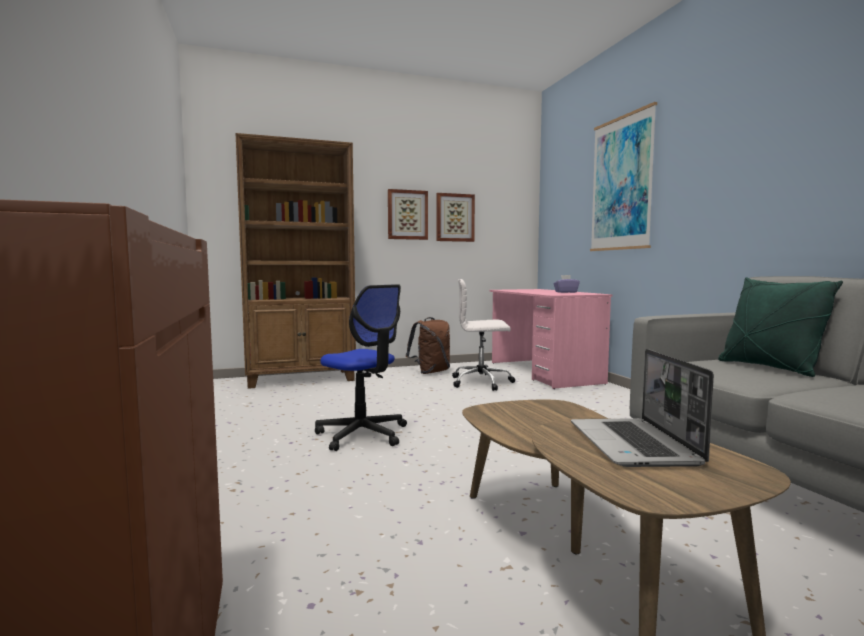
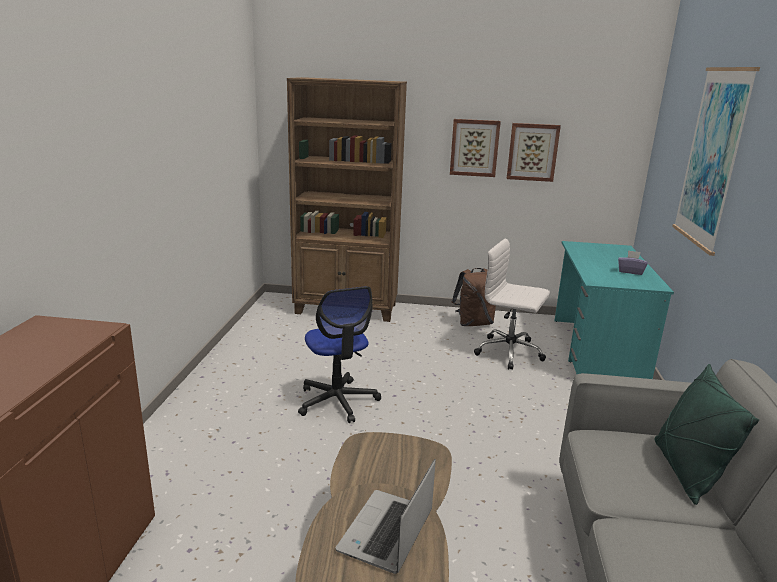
camera: 25 degrees right, 15 degrees up
pink desk [490,289,612,389] -> turquoise desk [555,241,674,379]

